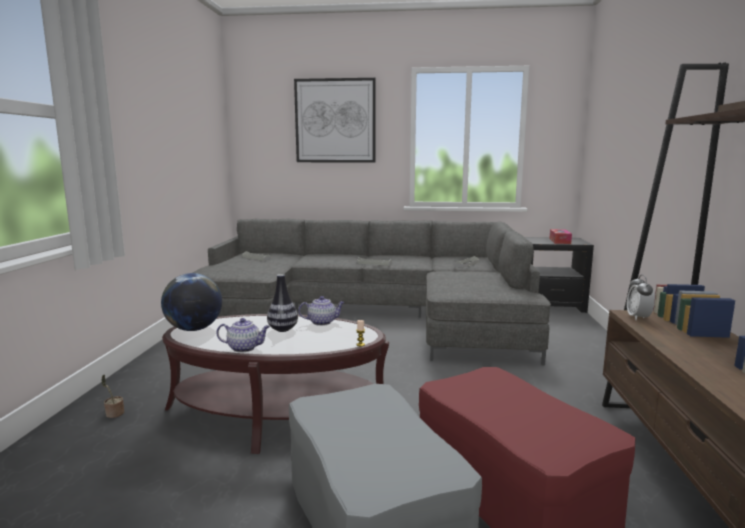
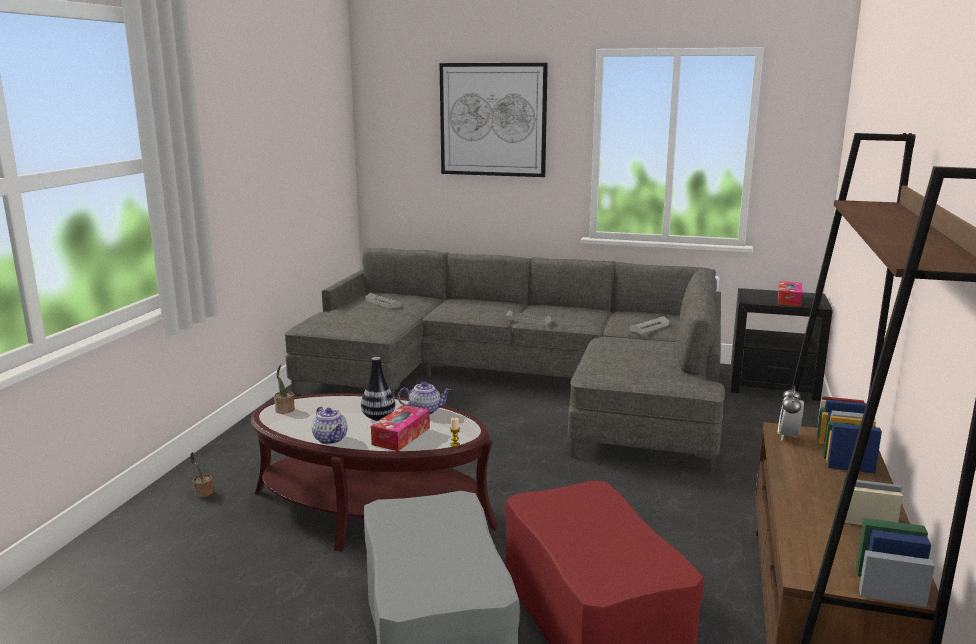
camera: 10 degrees right, 5 degrees up
globe [161,273,222,331] -> potted plant [274,364,295,414]
teapot [216,318,270,352] -> teapot turned 45 degrees clockwise [312,407,348,444]
none -> tissue box [371,405,430,451]

